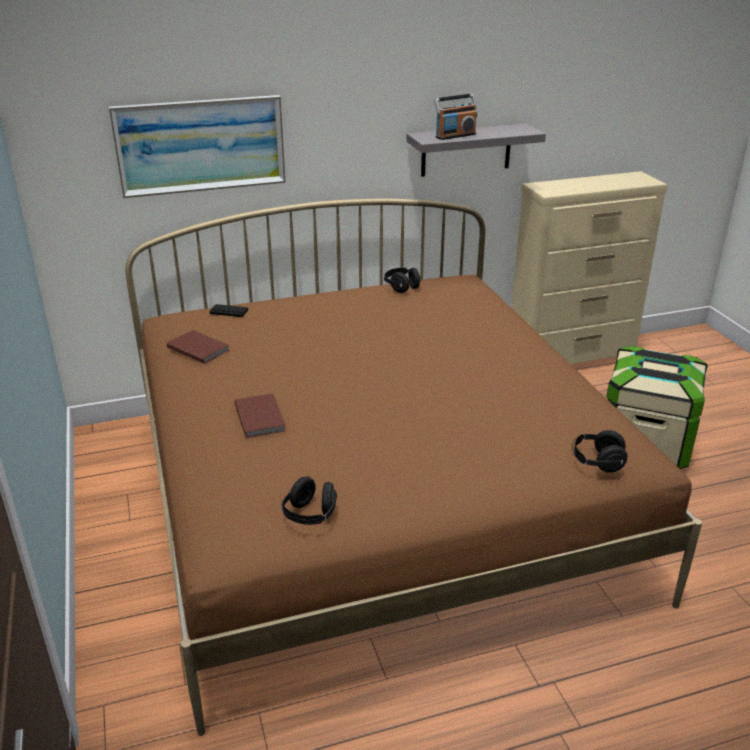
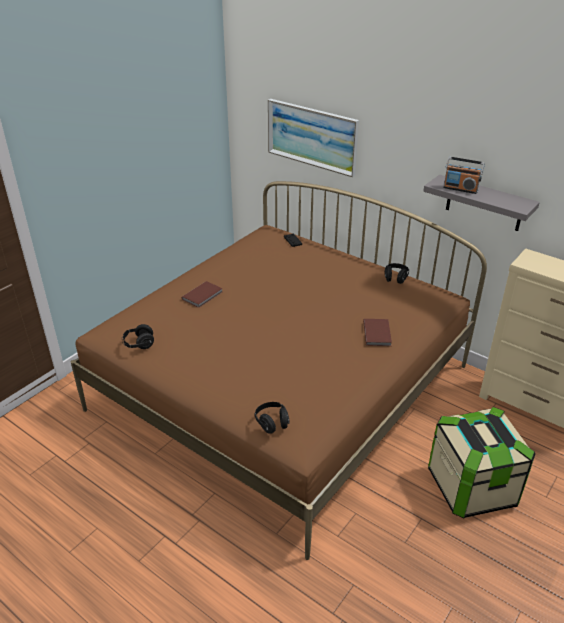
camera: 55 degrees right, 5 degrees up
brown book [167,330,230,364] -> brown book moved to [363,319,392,346]

